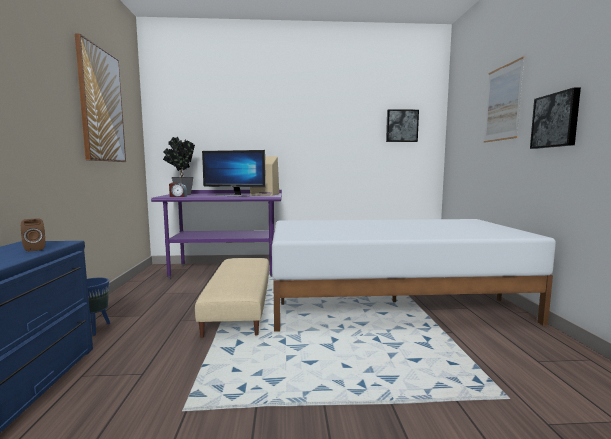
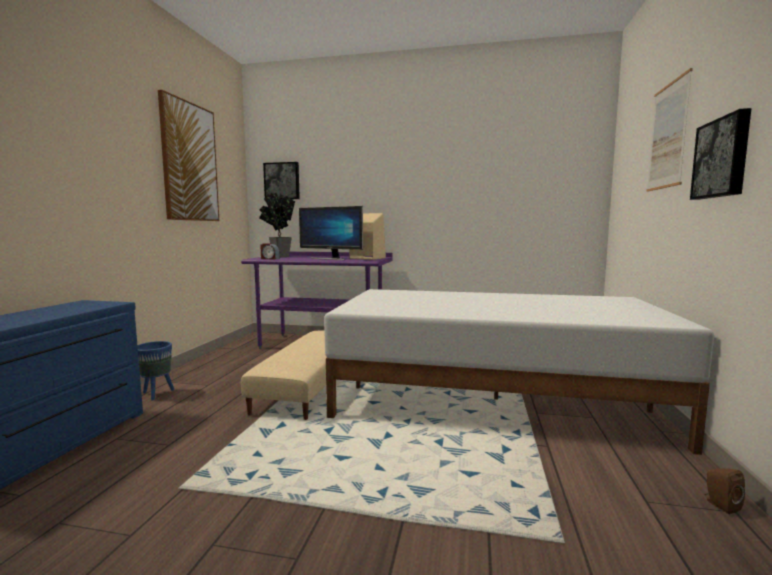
camera: 15 degrees right, 0 degrees up
brown speaker [21,218,45,252] -> brown speaker moved to [704,468,745,514]
picture [386,109,419,142] -> picture moved to [263,162,300,199]

